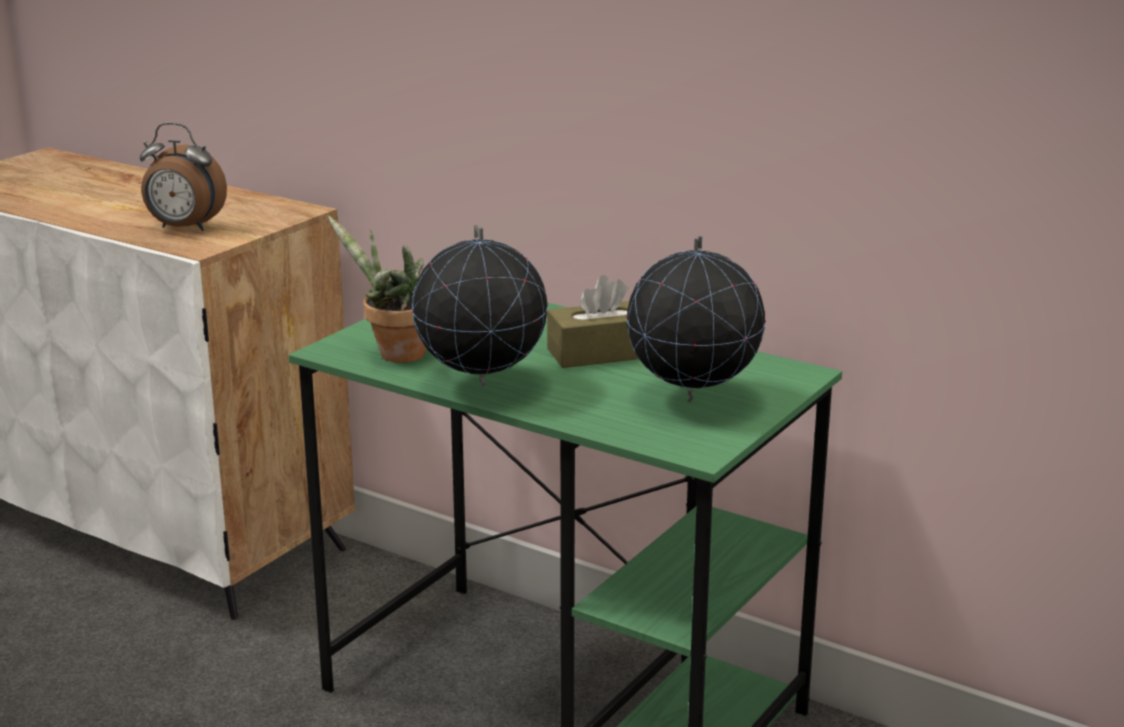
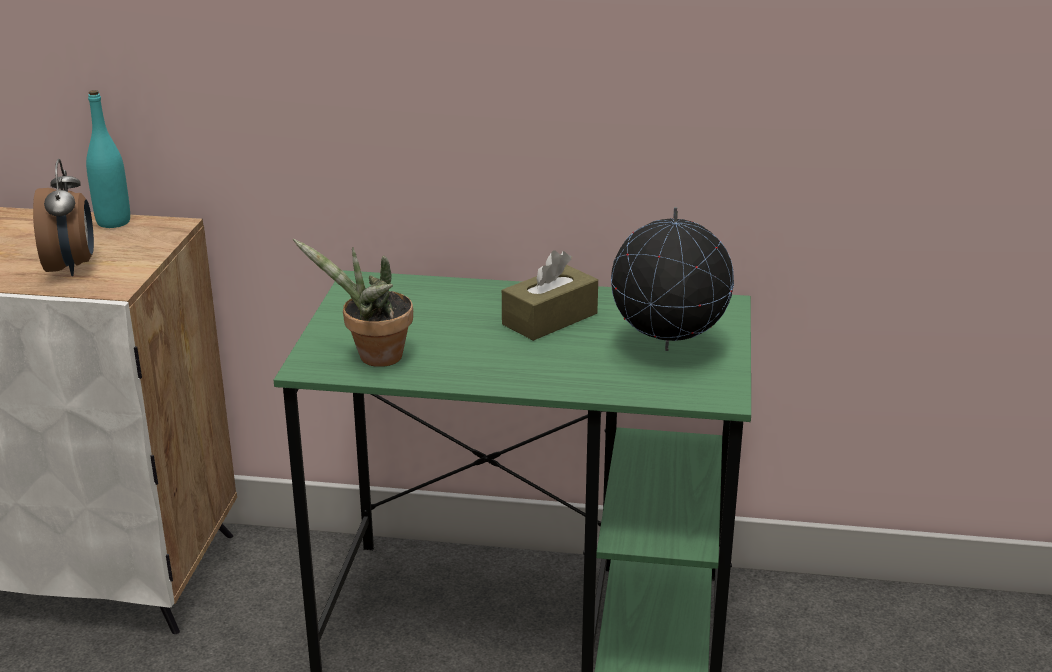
camera: 25 degrees left, 5 degrees up
alarm clock [140,122,227,231] -> alarm clock turned 90 degrees counterclockwise [33,159,94,276]
globe [411,225,548,387] -> none
none -> turquoise bottle [86,90,130,228]

